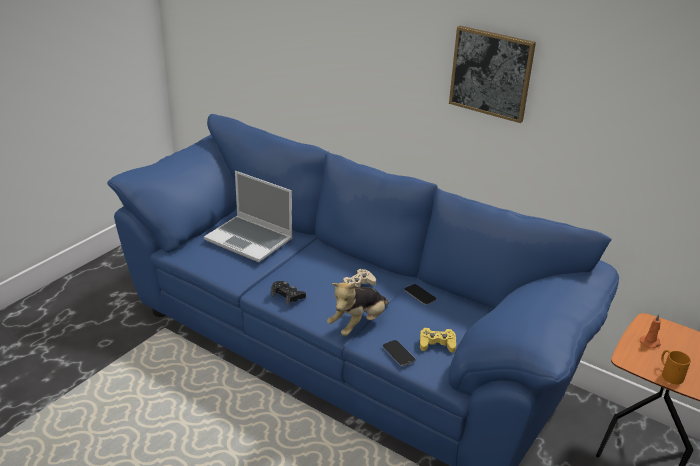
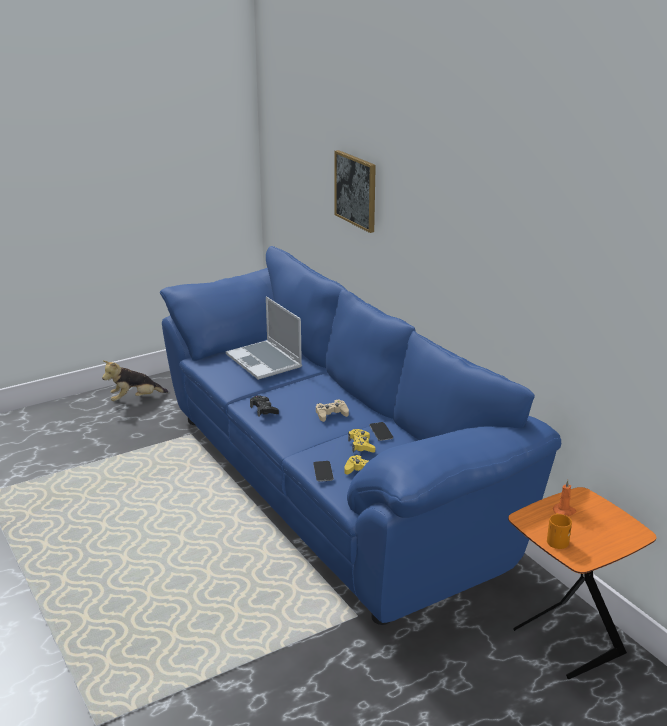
camera: 25 degrees right, 5 degrees down
plush toy [327,283,389,336] -> plush toy moved to [102,360,168,401]
picture [449,26,536,123] -> picture moved to [335,150,376,233]
none -> yellow game controller [348,429,375,453]

